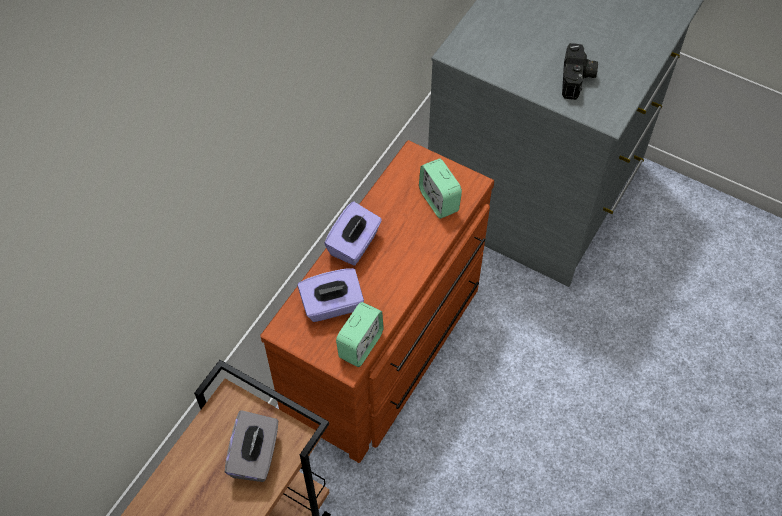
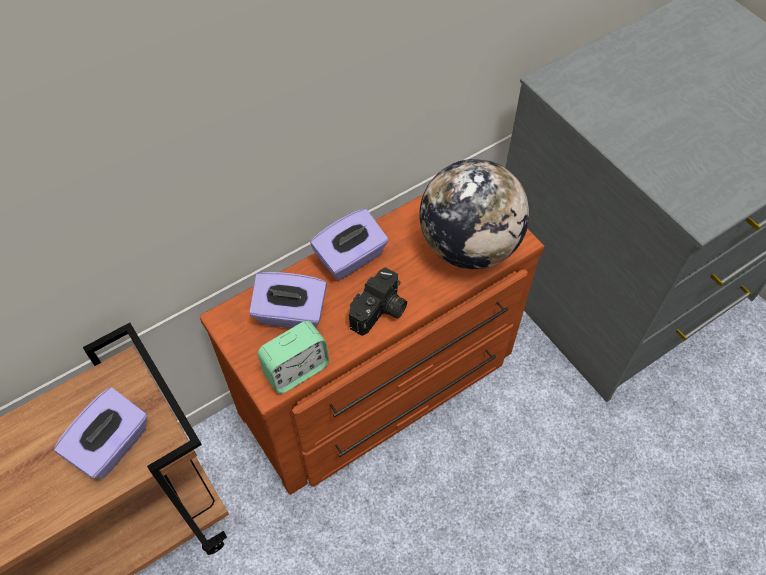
camera: 25 degrees right, 0 degrees up
grey tissue box [225,410,278,482] -> purple tissue box [54,387,148,479]
alarm clock [419,159,462,219] -> globe [419,159,529,269]
camera [562,43,598,100] -> camera moved to [349,267,407,336]

